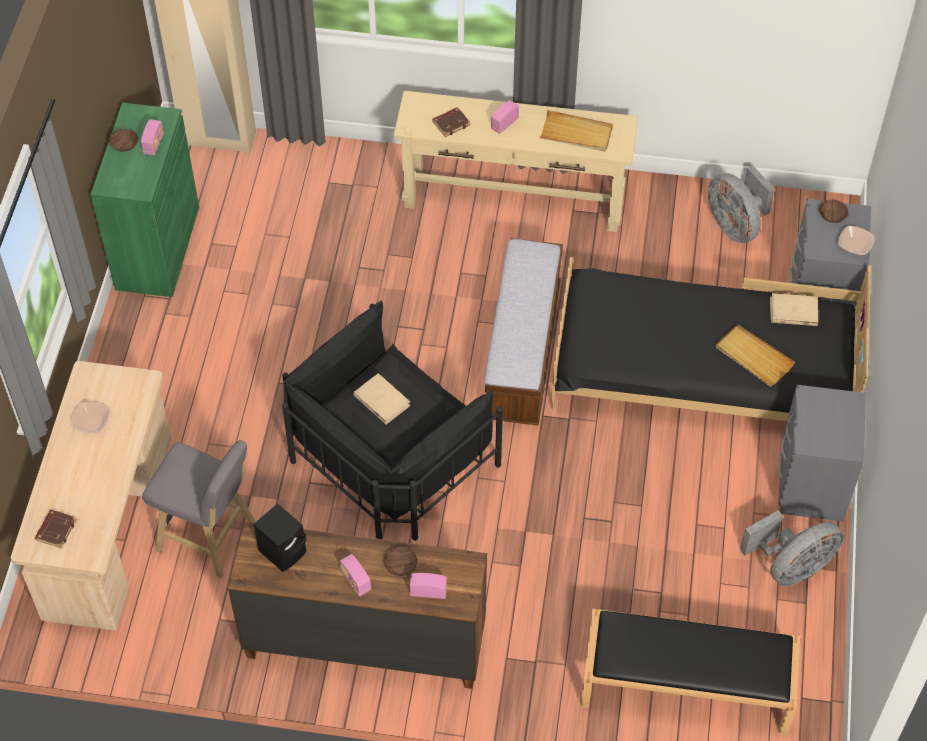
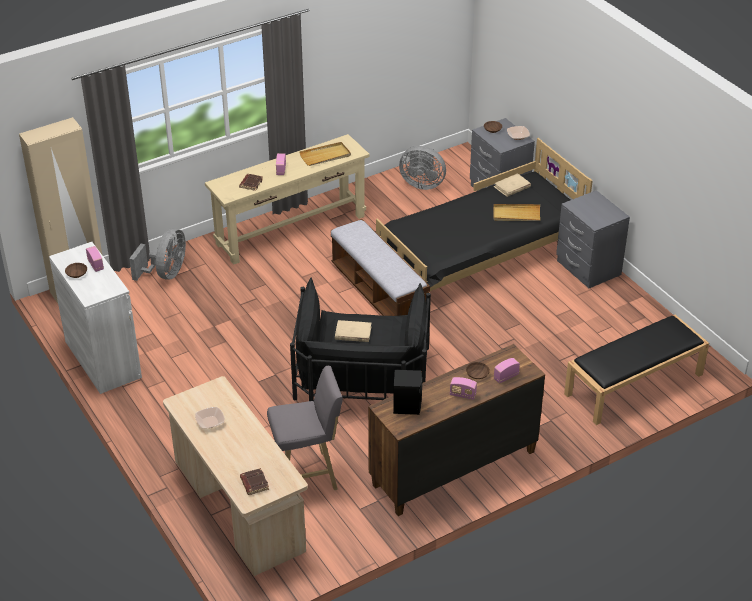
camera: 40 degrees left, 15 degrees down
green cabinet [90,103,199,297] -> white cabinet [49,242,142,394]
grey fan [740,510,844,586] -> grey fan moved to [129,228,186,281]

